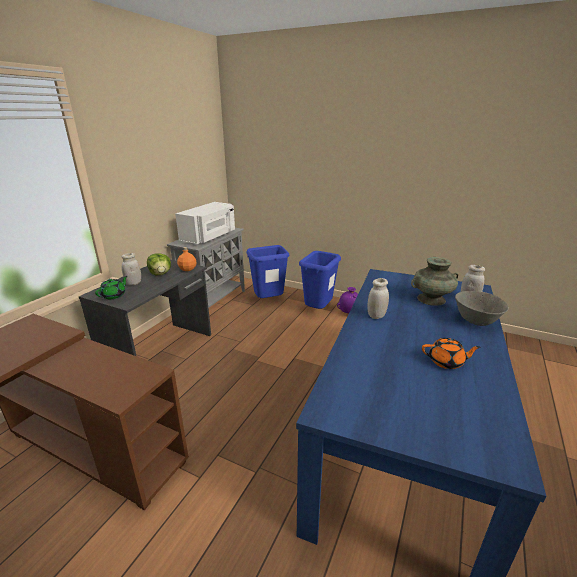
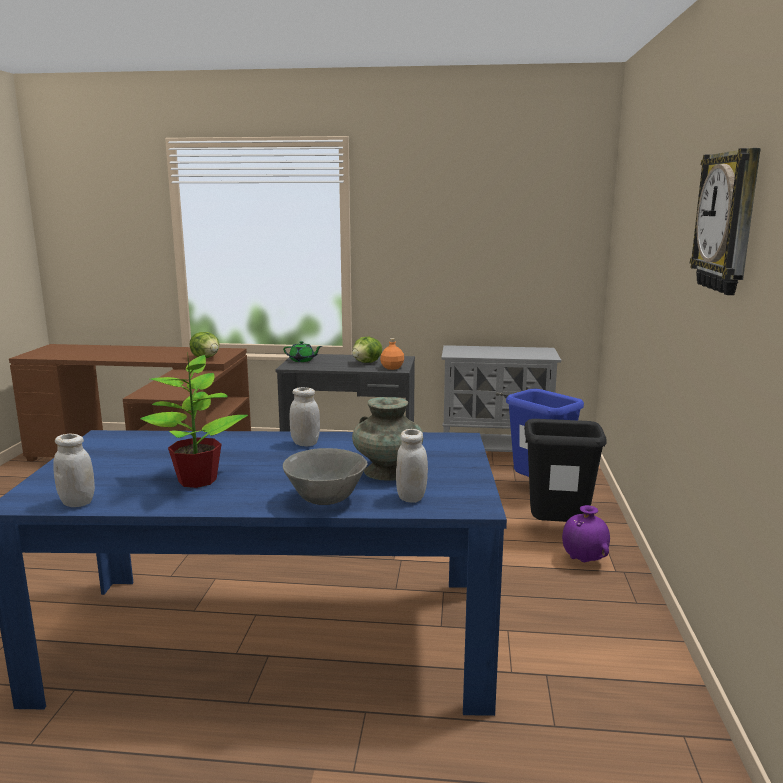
camera: 70 degrees right, 10 degrees down
white jar [122,253,141,285] -> white jar moved to [53,434,95,507]
white microwave [175,202,235,244] -> none
blue trash can [299,251,341,309] -> black trash can [524,419,606,522]
orange teapot [422,338,481,369] -> potted plant [140,355,248,488]
none -> lettuce [190,332,219,358]
none -> wall clock [690,148,761,295]

